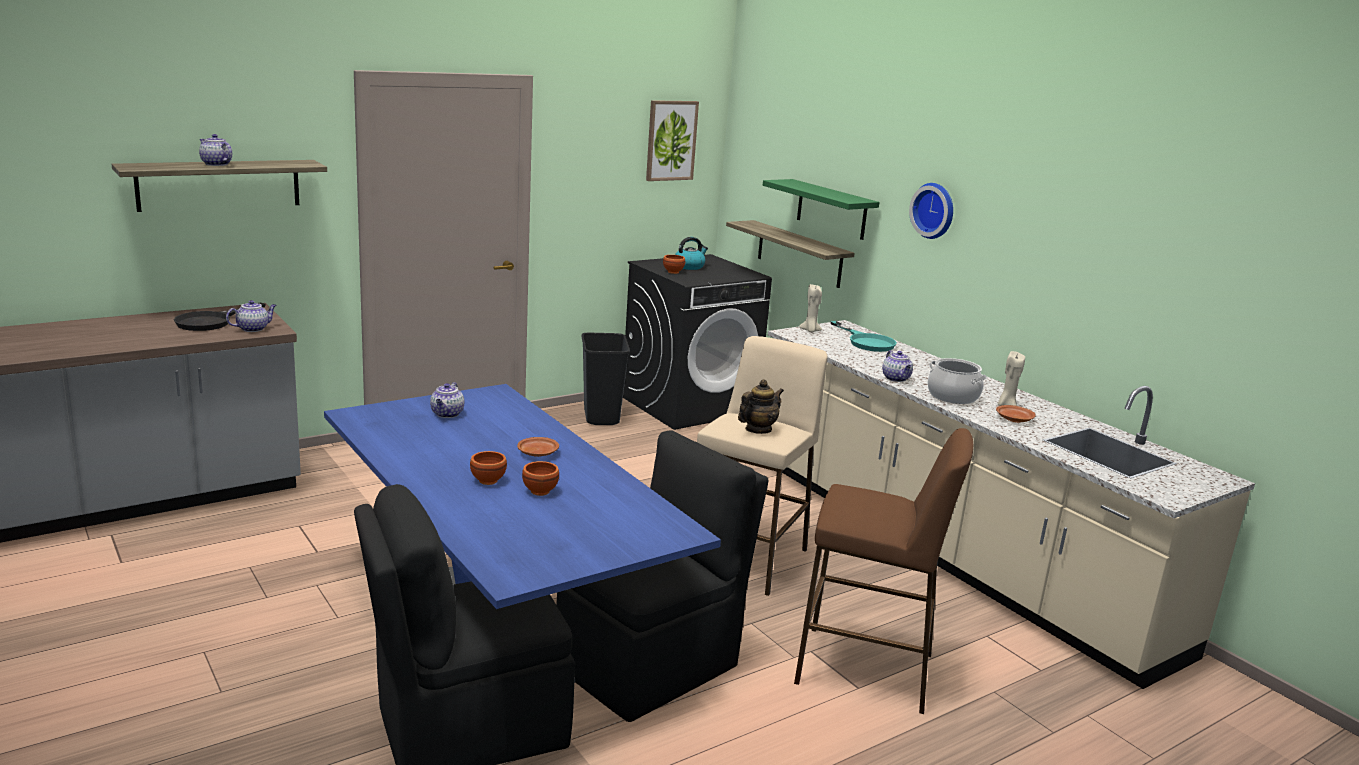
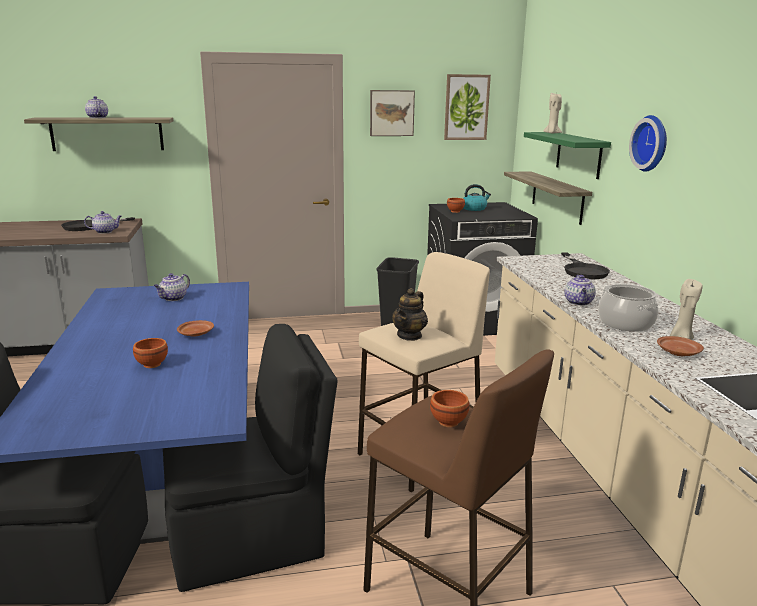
camera: 25 degrees right, 0 degrees up
brown bowl [470,451,507,485] -> brown bowl moved to [430,390,470,427]
teapot [738,379,784,434] -> teapot turned 135 degrees clockwise [392,288,428,341]
beige candle [799,284,822,332] -> beige candle moved to [543,93,562,134]
turquoise frying pan [830,321,897,352] -> black frying pan [561,252,610,279]
none -> picture [370,90,415,136]

